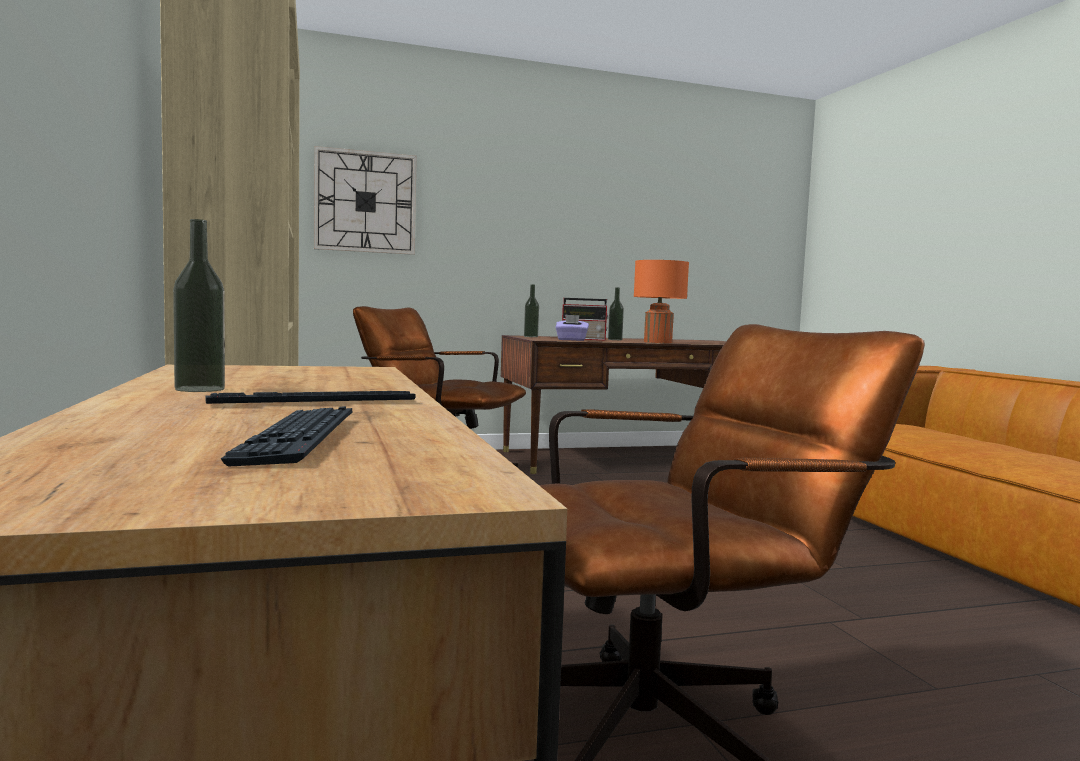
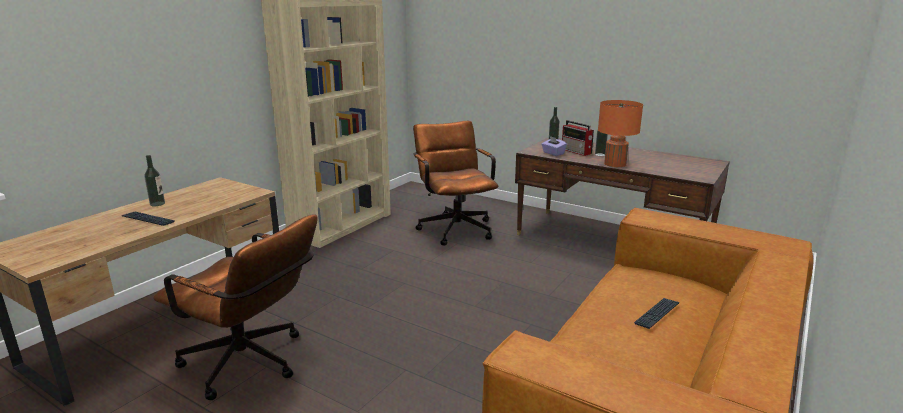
camera: 50 degrees right, 15 degrees up
keyboard [220,406,353,467] -> keyboard moved to [634,298,679,329]
wall clock [314,146,417,255] -> none

